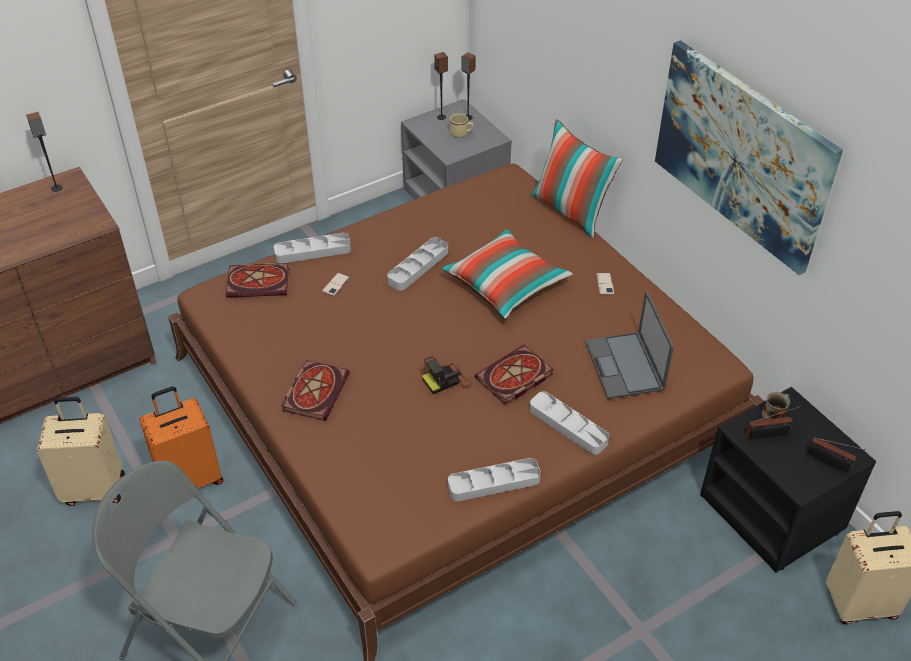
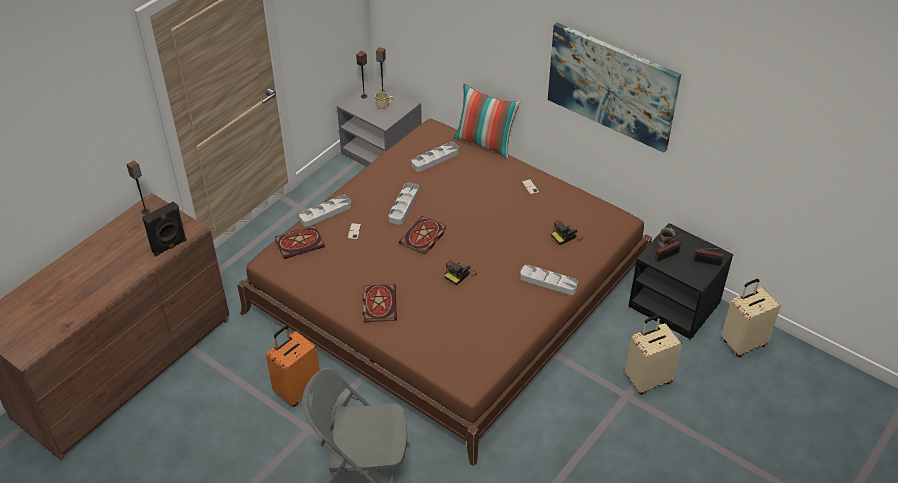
camera: 20 degrees left, 0 degrees up
beige suitcase [37,397,125,506] -> beige suitcase moved to [625,315,682,394]
pillow [441,229,573,319] -> none
grey tray [448,458,541,501] -> grey tray moved to [411,142,459,172]
book [475,345,554,405] -> book moved to [399,216,447,255]
laptop [585,291,674,399] -> camera [551,220,584,245]
none -> black speaker [142,201,187,257]

